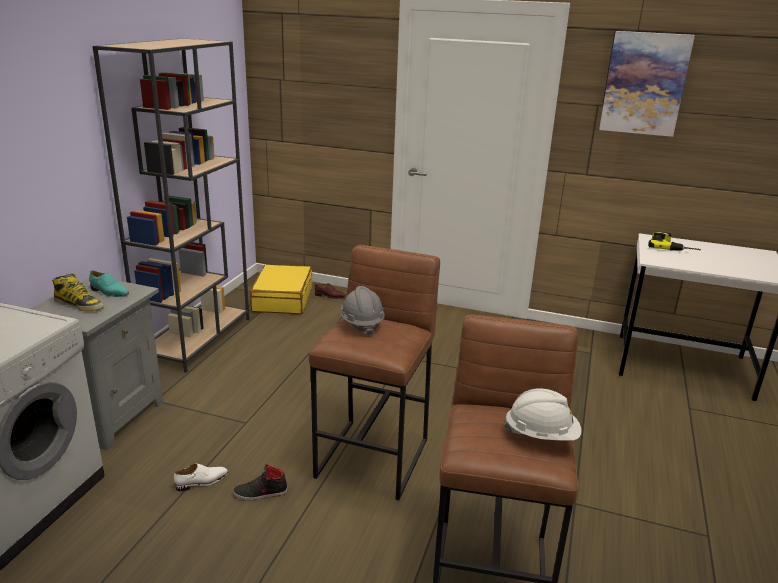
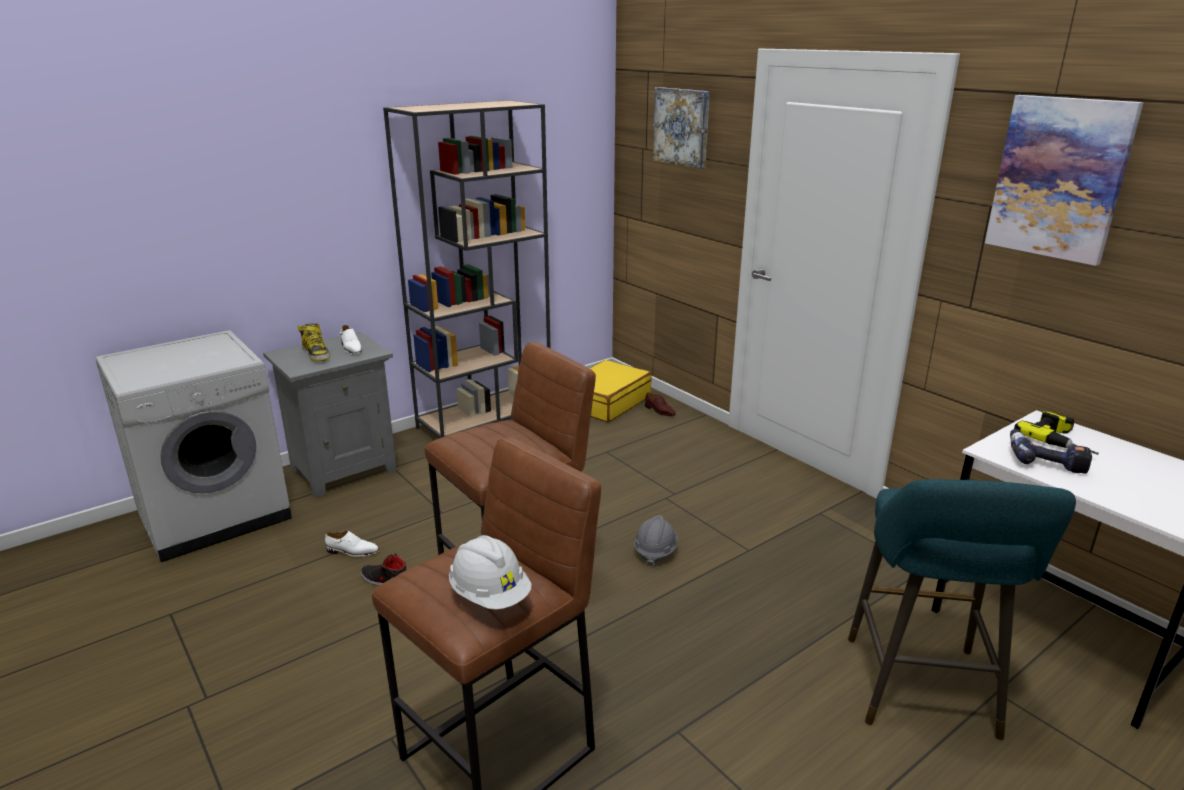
camera: 35 degrees right, 0 degrees up
turquoise shoe [89,271,129,297] -> white shoe [340,325,362,354]
grey hard hat [340,286,385,335] -> grey hard hat moved to [634,515,678,566]
none -> picture [653,87,710,169]
none -> turquoise stool [848,479,1076,740]
none -> power drill [1010,429,1092,474]

